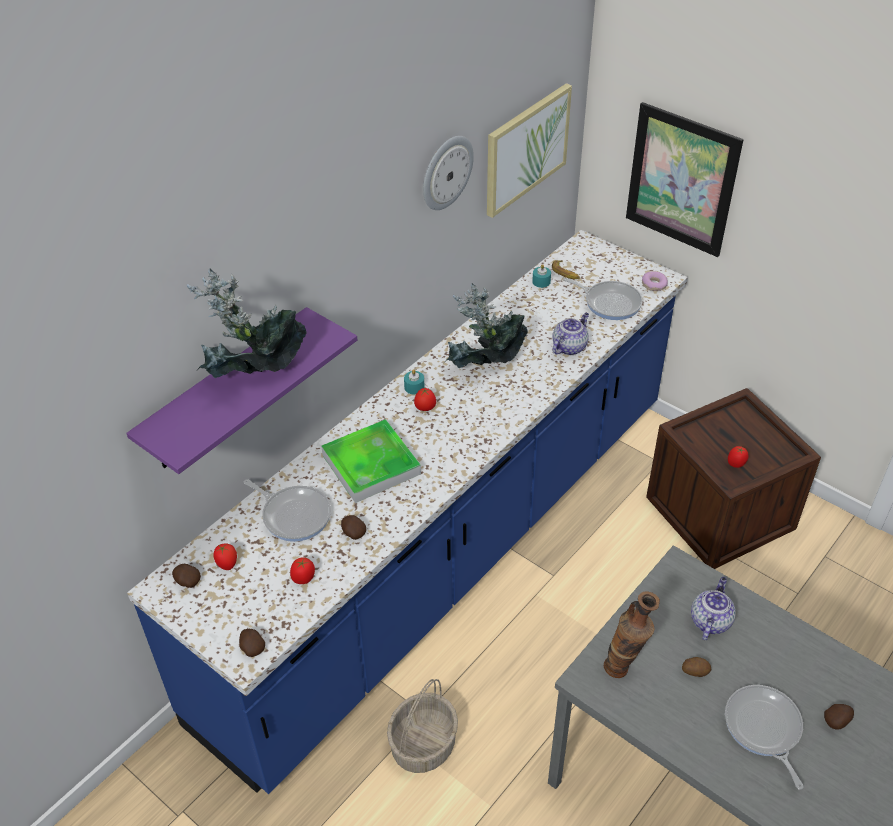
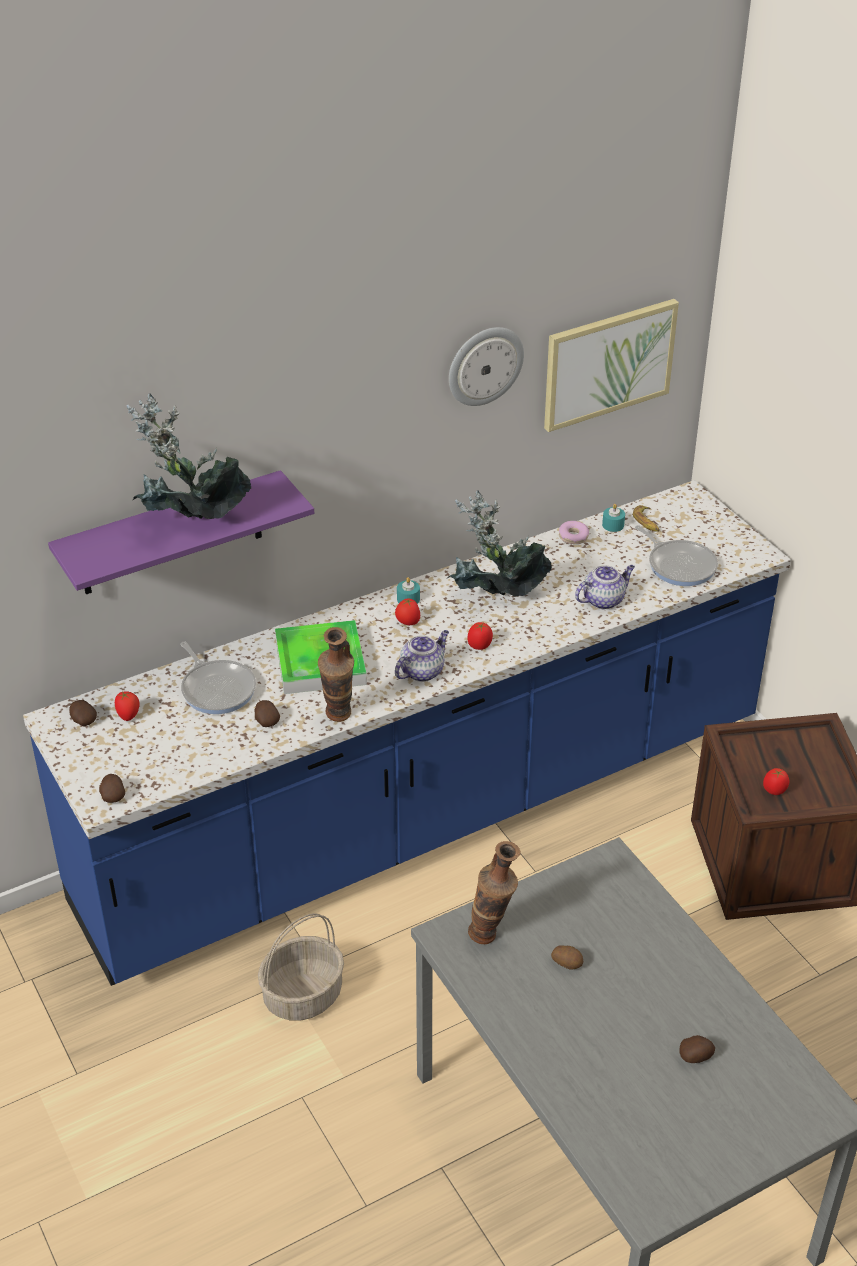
camera: 20 degrees right, 5 degrees down
tomato [290,557,315,584] -> tomato moved to [467,622,493,650]
picture [626,102,744,257] -> none
donut [642,271,668,291] -> donut moved to [559,521,589,544]
teapot [691,577,736,640] -> teapot moved to [395,630,449,682]
frying pan [725,685,804,789] -> none
none -> vase [318,627,354,722]

